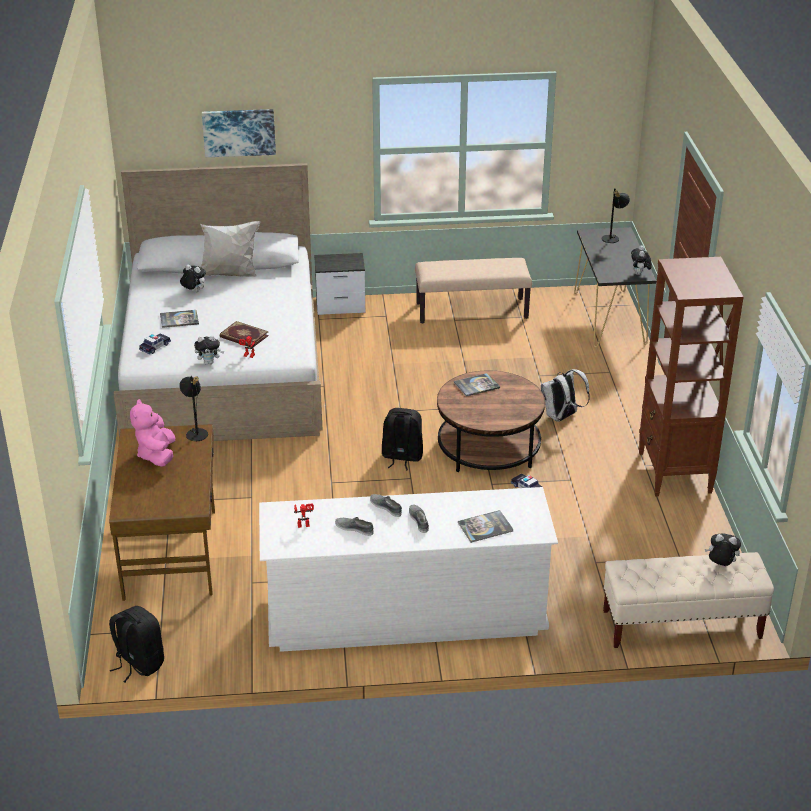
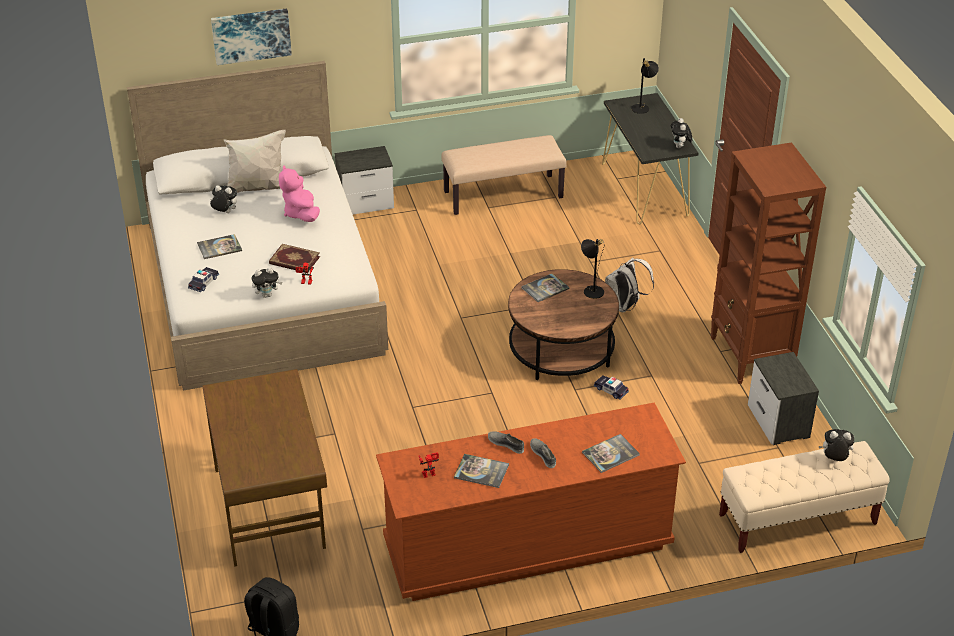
camera: 10 degrees left, 5 degrees up
pink plush toy [130,399,175,467] -> pink plush toy moved to [279,165,320,222]
black table lamp [179,376,208,441] -> black table lamp moved to [581,239,604,299]
white dresser [259,487,558,652] -> brown dresser [376,403,686,601]
grey shoe [335,517,374,536] -> book [454,454,509,488]
black backpack [382,408,423,470] -> none
none -> nightstand [748,352,819,445]

